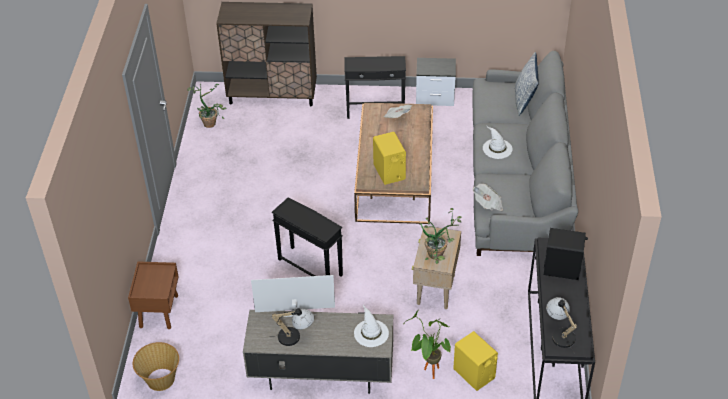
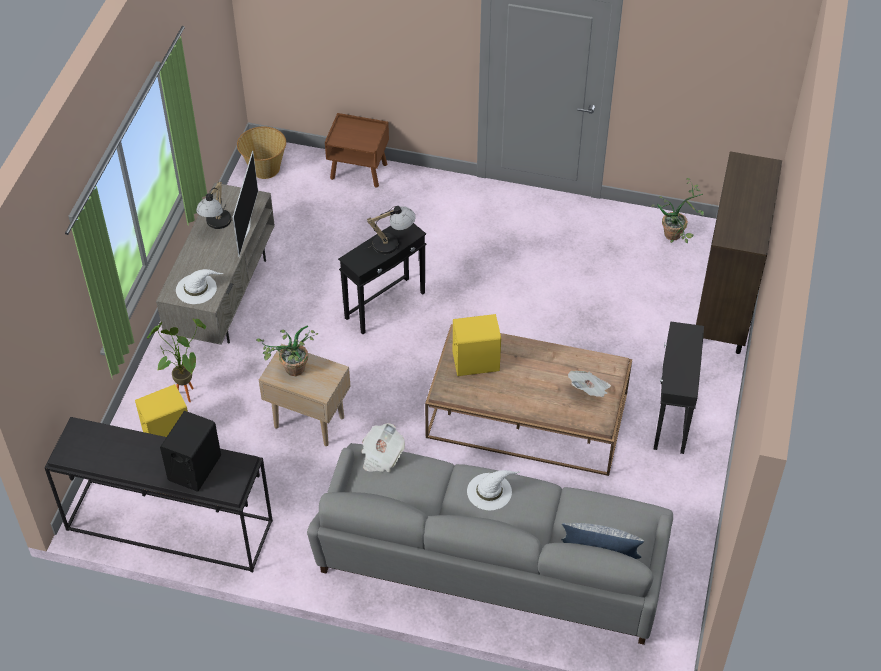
camera: 100 degrees right, 5 degrees up
nightstand [416,58,456,106] -> none
table lamp [546,297,577,352] -> table lamp moved to [363,206,416,254]

